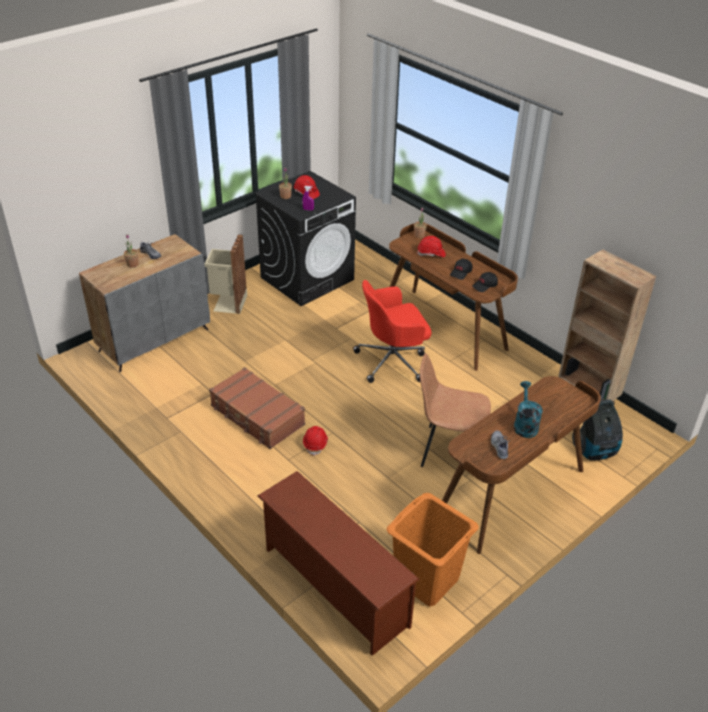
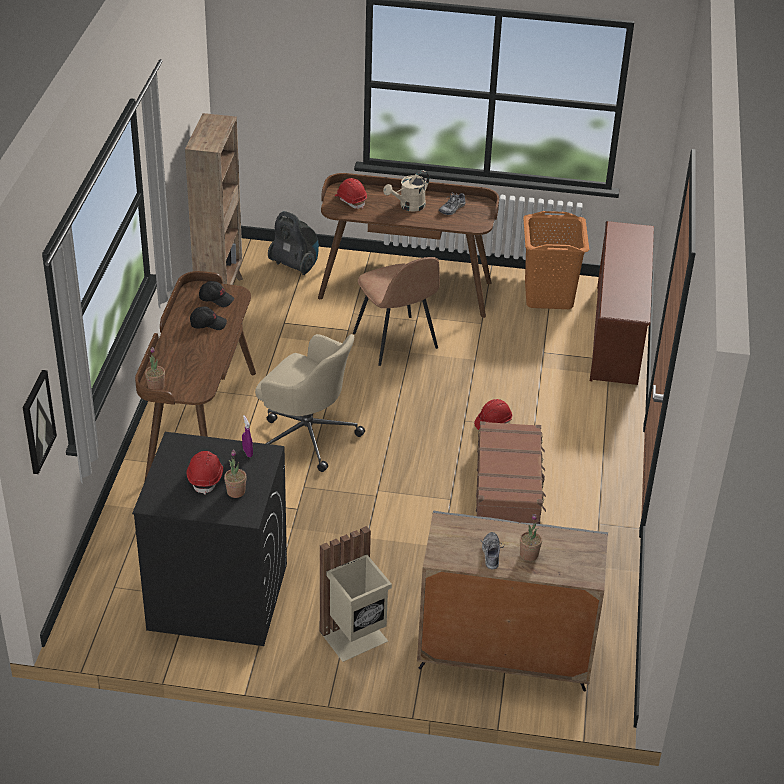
camera: 130 degrees left, 0 degrees up
red office chair [353,280,431,383] -> beige office chair [255,334,365,472]
red hard hat [417,236,446,257] -> red hard hat moved to [334,178,367,209]
turquoise watering can [514,381,543,438] -> beige watering can [383,170,429,212]
none -> picture [23,370,57,474]

